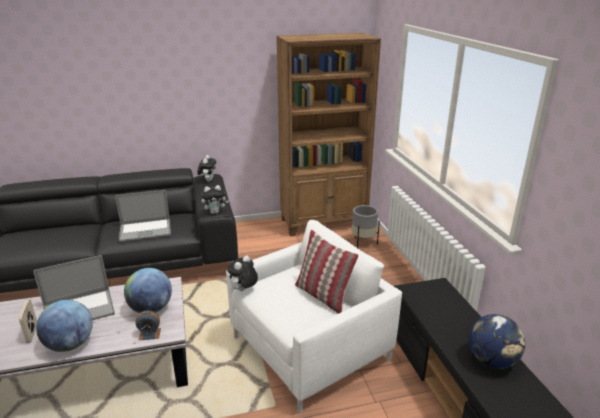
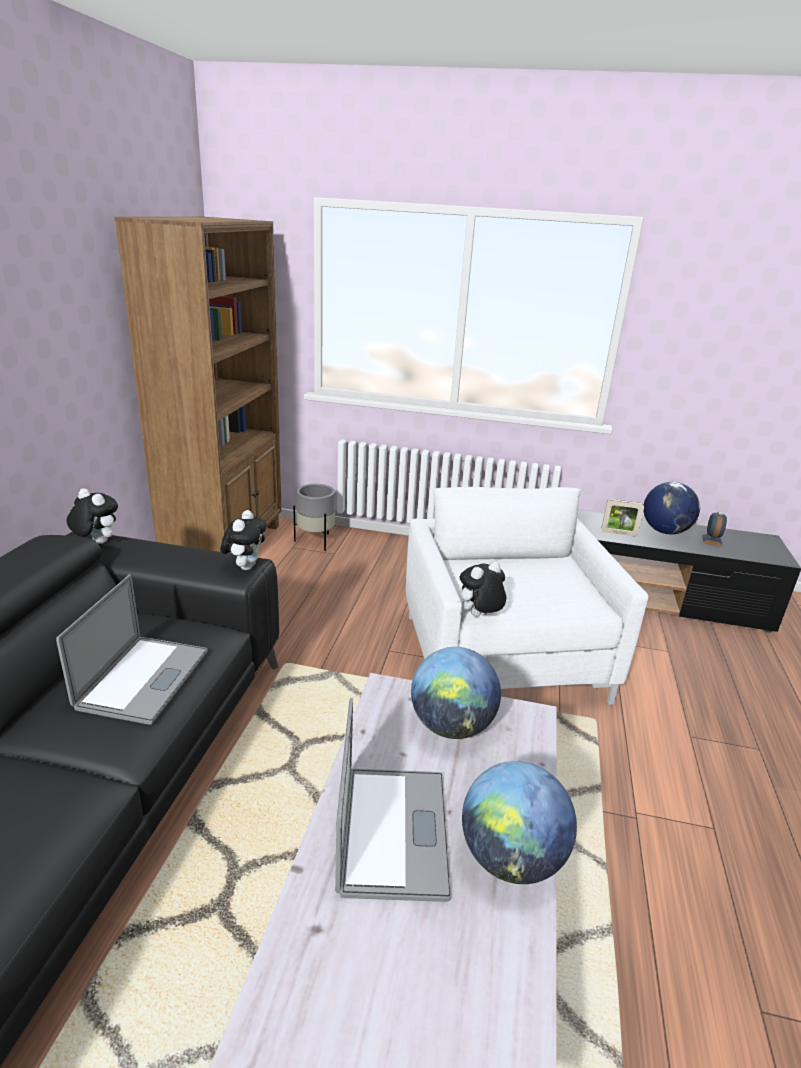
camera: 65 degrees left, 0 degrees up
picture frame [19,299,37,343] -> picture frame moved to [601,499,644,536]
alarm clock [135,310,161,340] -> alarm clock moved to [702,511,727,547]
plush toy [227,255,258,291] -> plush toy turned 90 degrees clockwise [458,561,506,617]
pillow [295,230,359,314] -> none

